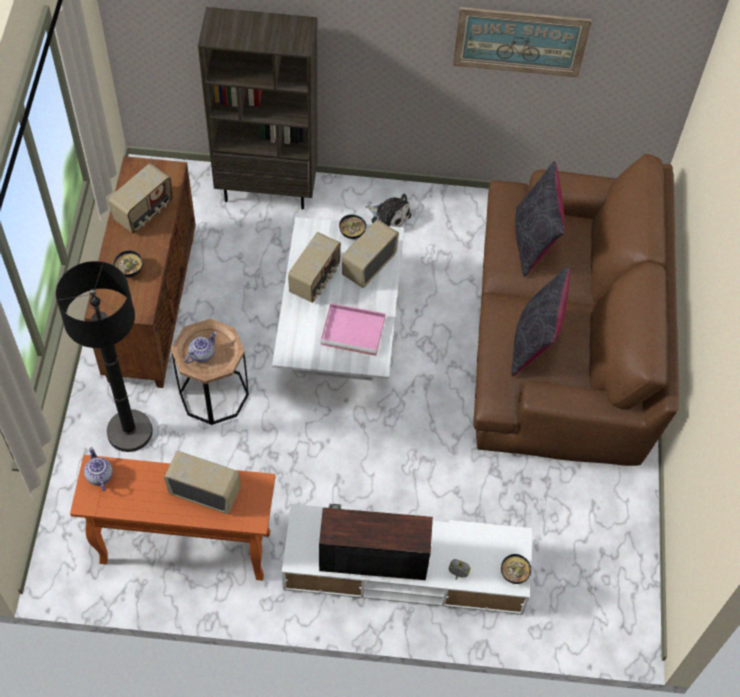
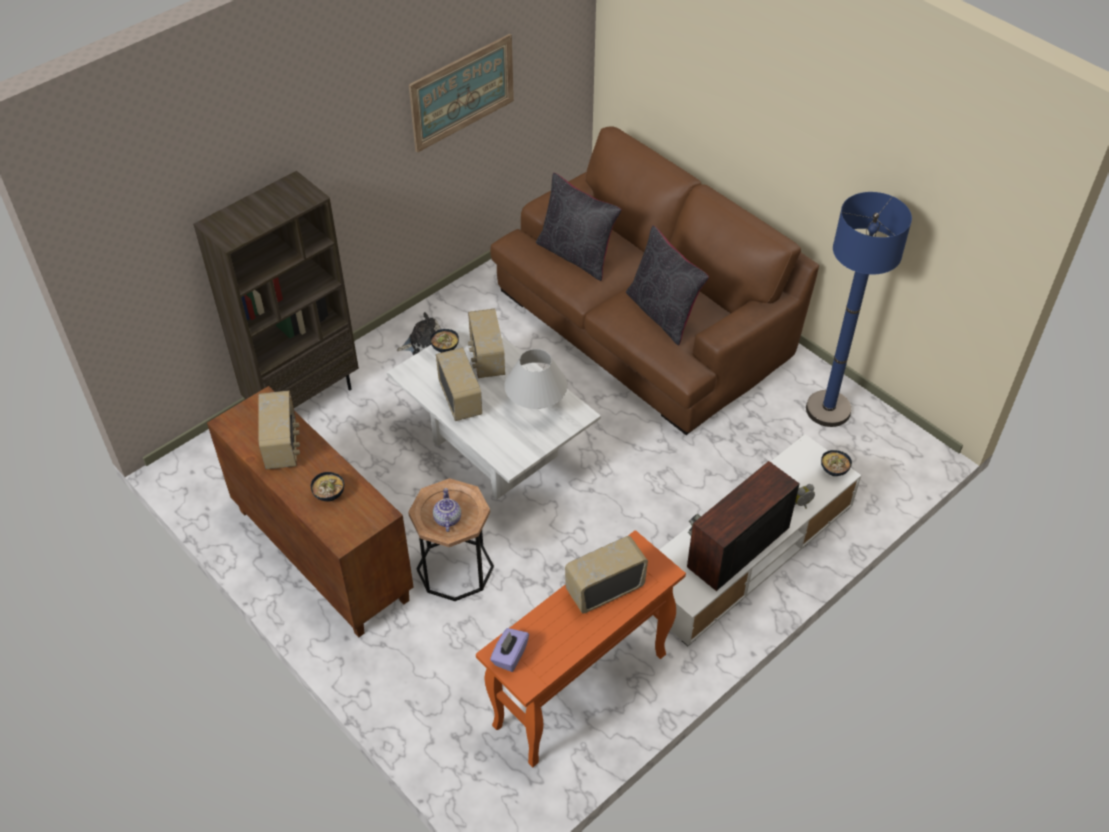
camera: 45 degrees left, 10 degrees down
black floor lamp [56,261,153,452] -> none
teapot [84,447,113,491] -> purple tissue box [490,628,529,672]
pink tray [320,303,386,356] -> white table lamp [505,349,568,409]
none -> blue floor lamp [806,192,912,427]

